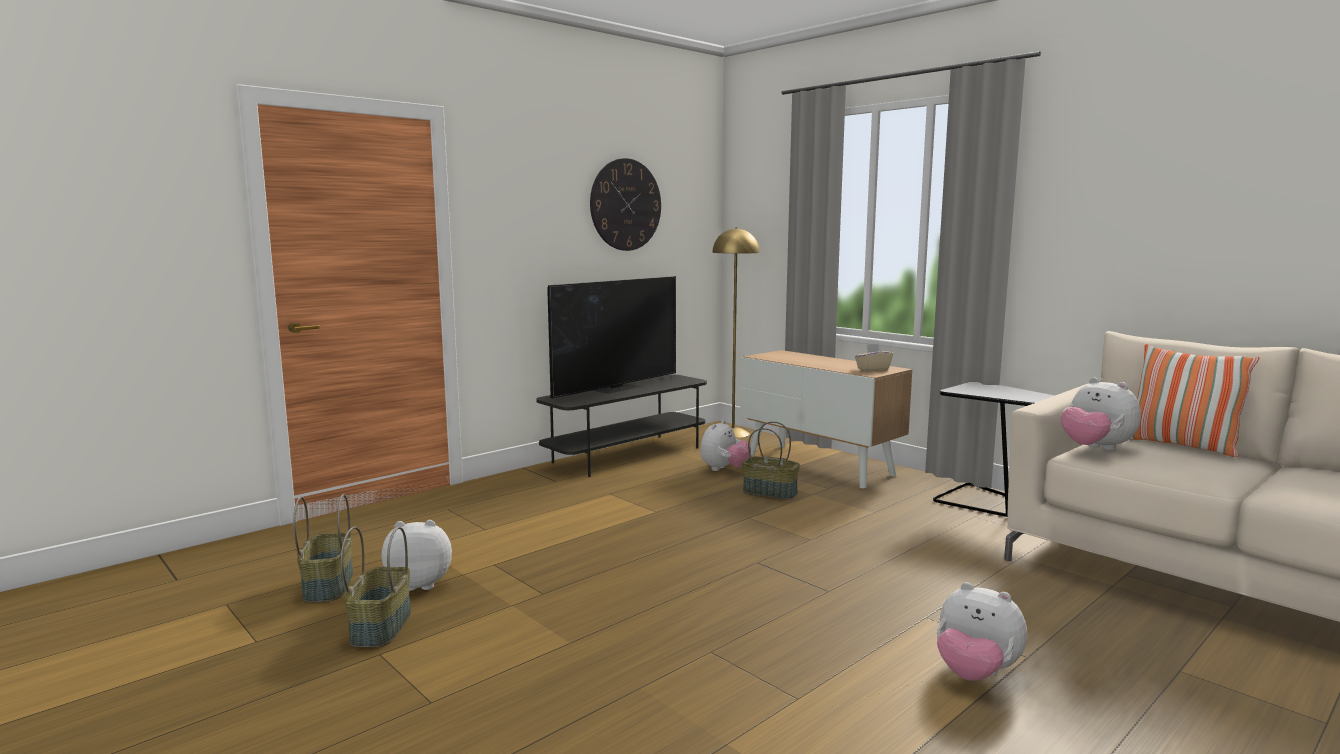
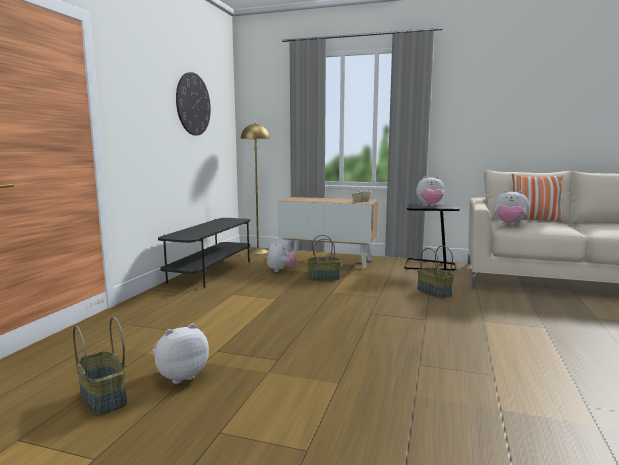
camera: 30 degrees left, 0 degrees up
basket [341,527,411,647] -> basket moved to [417,246,454,298]
television [547,276,676,398] -> none
plush toy [937,582,1027,681] -> plush toy moved to [416,176,444,206]

